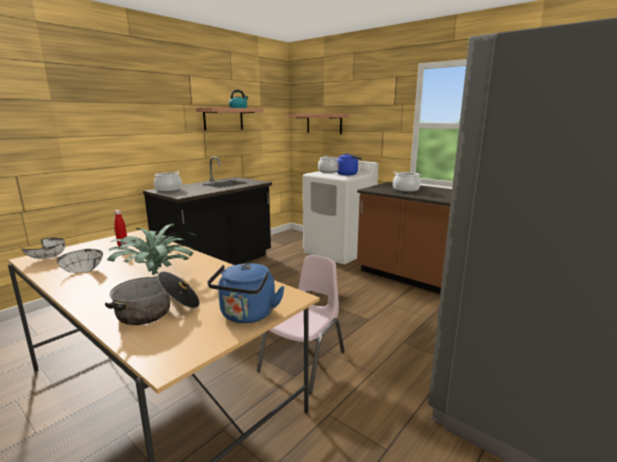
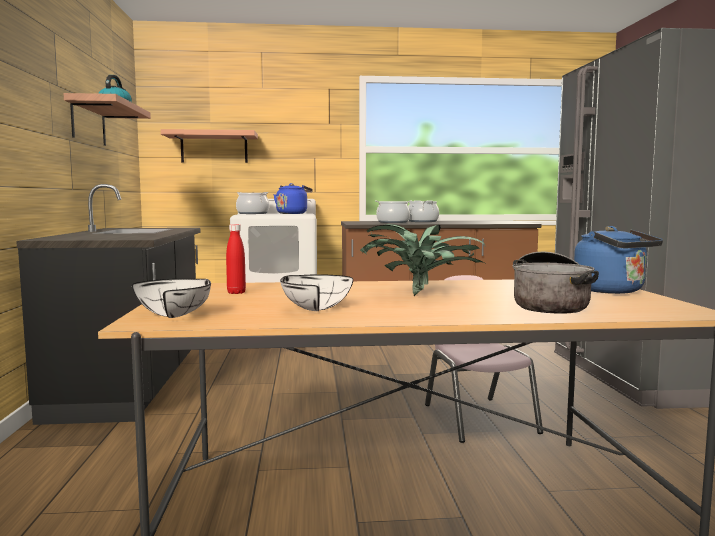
camera: 45 degrees left, 10 degrees down
cooking pot [153,172,182,192] -> cooking pot moved to [408,200,439,222]

